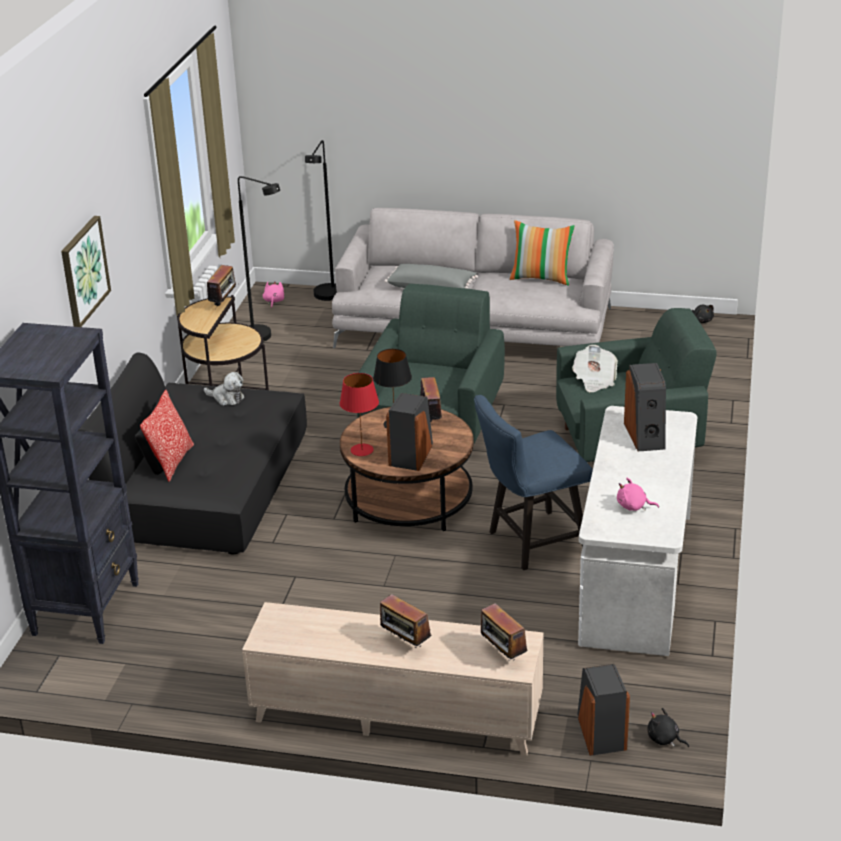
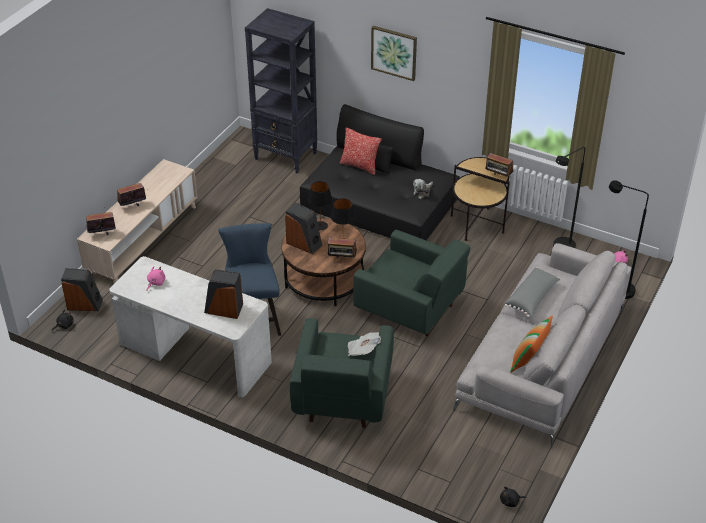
camera: 105 degrees right, 10 degrees up
red table lamp [340,373,379,456] -> black table lamp [308,181,332,230]

